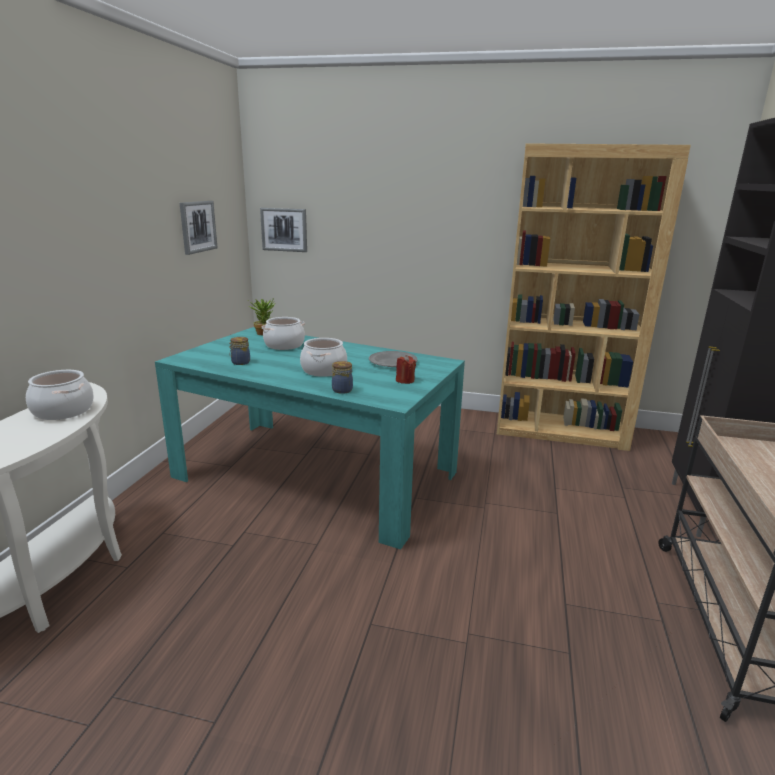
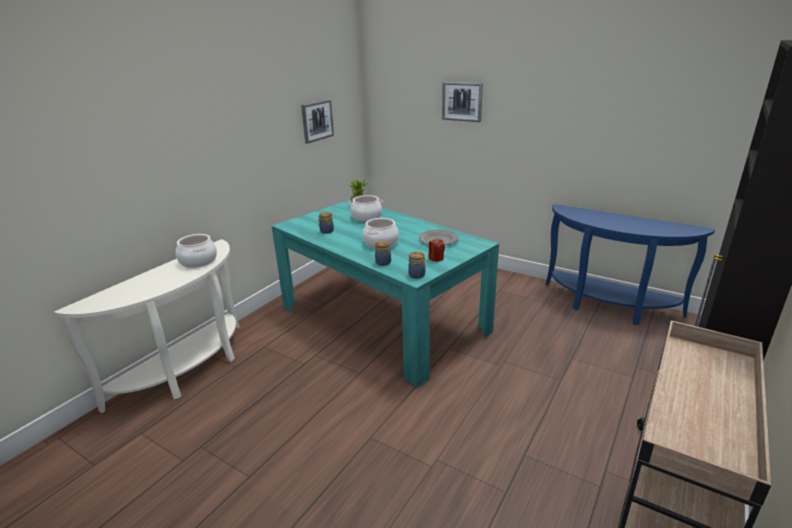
camera: 20 degrees right, 5 degrees up
picture [260,208,307,252] -> picture moved to [442,82,483,122]
brown bookcase [497,143,691,451] -> blue console table [545,204,715,325]
none -> jar [408,252,425,279]

